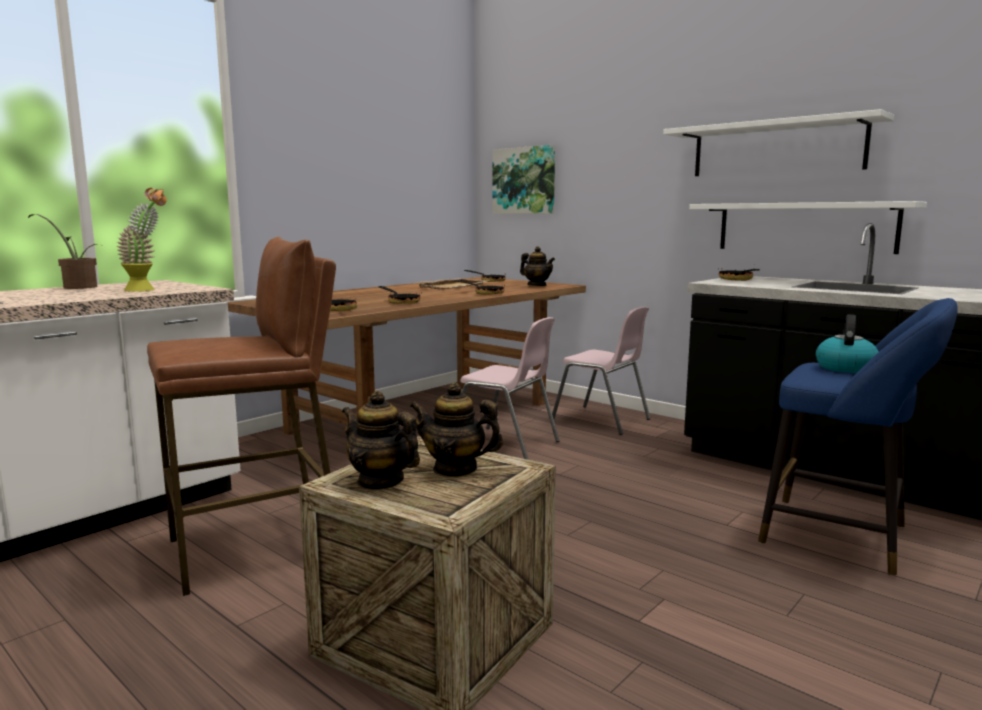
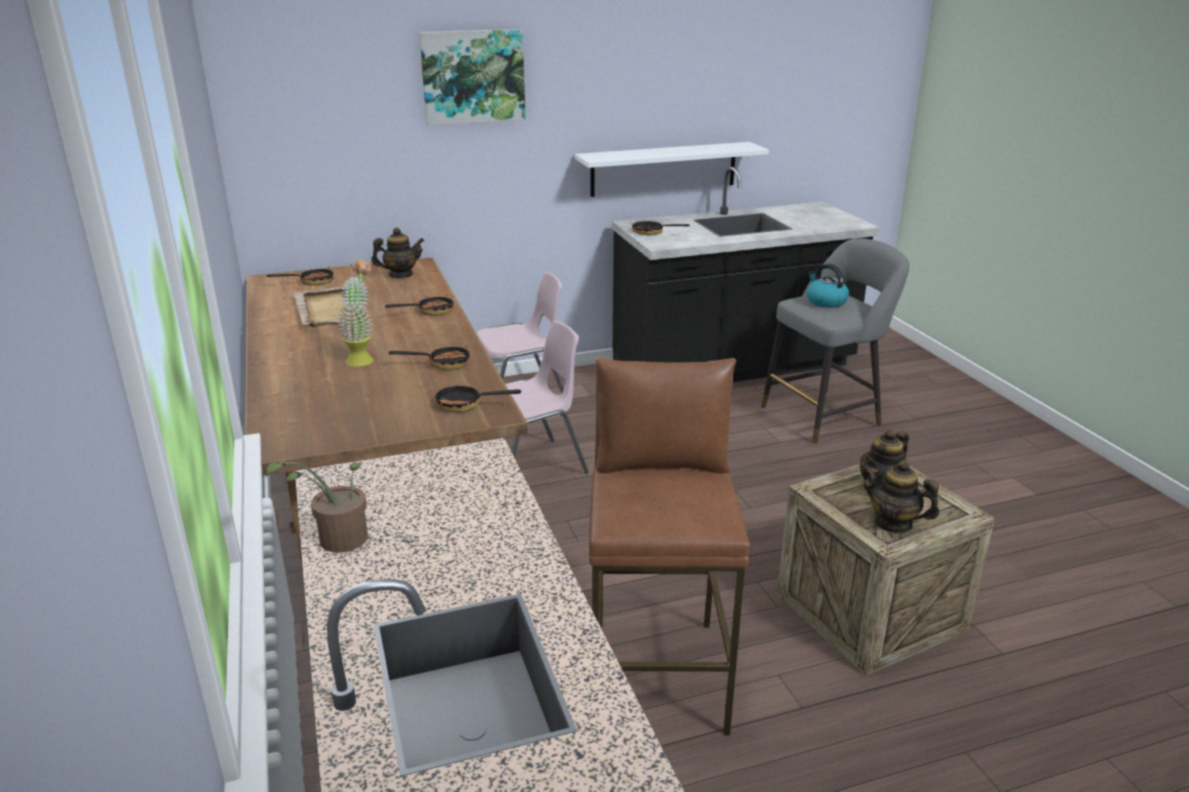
camera: 60 degrees left, 15 degrees up
potted plant [117,188,167,291] -> potted plant moved to [337,259,374,367]
teapot [342,391,420,490] -> teapot turned 60 degrees clockwise [862,460,939,534]
picture [493,145,555,214] -> picture moved to [419,29,526,125]
white shelf [663,109,894,176] -> none
blue stool [758,298,958,576] -> grey stool [761,238,909,444]

